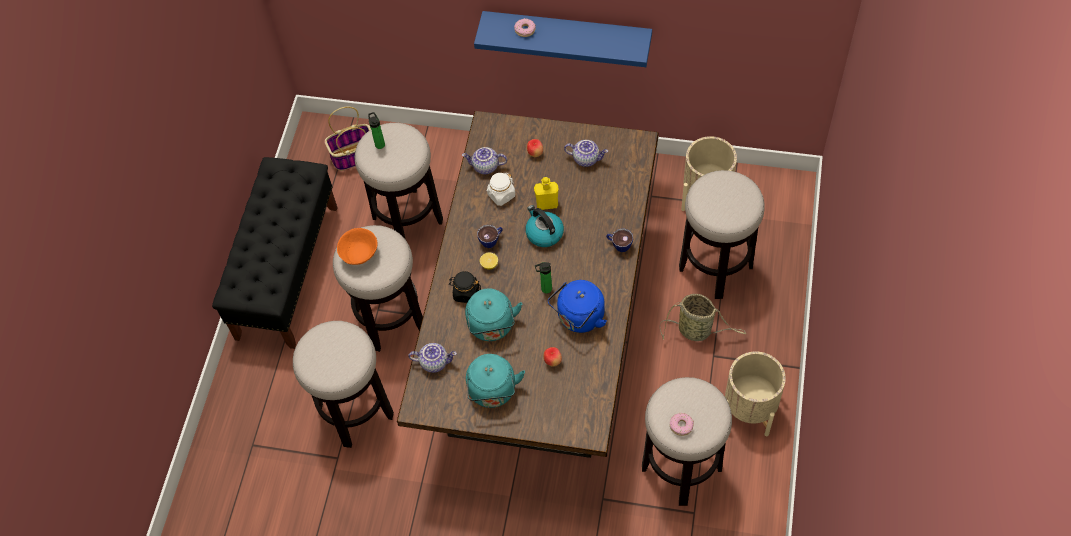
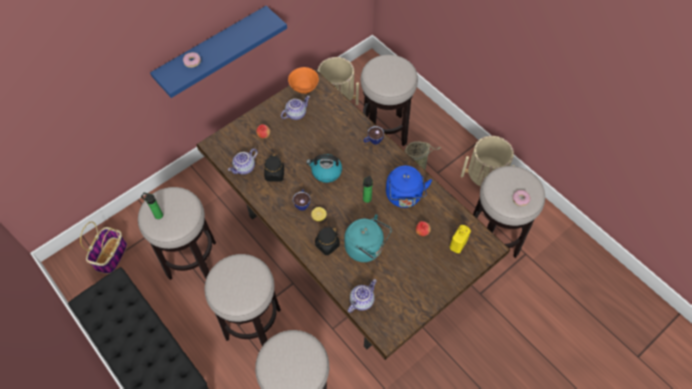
camera: 55 degrees left, 0 degrees up
orange bowl [337,228,378,265] -> orange bowl moved to [288,67,319,94]
turquoise kettle [466,354,525,408] -> none
white jar [487,173,515,206] -> black jar [264,155,284,182]
yellow bottle [534,177,558,210] -> yellow bottle moved to [449,225,471,253]

